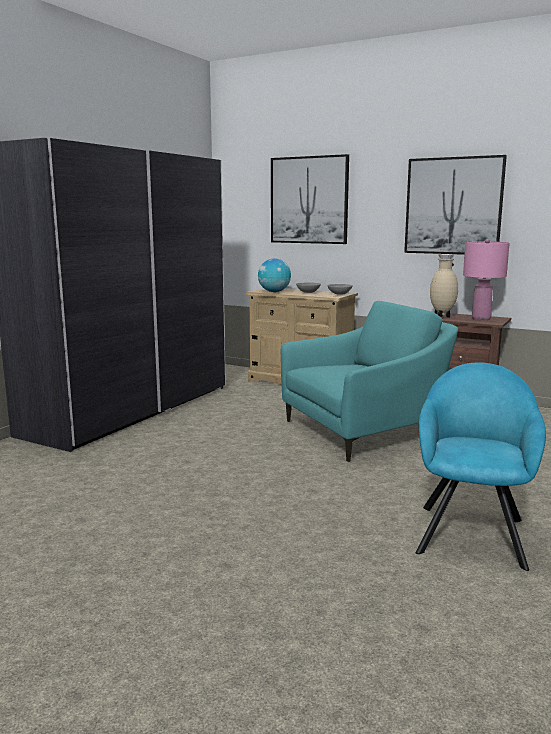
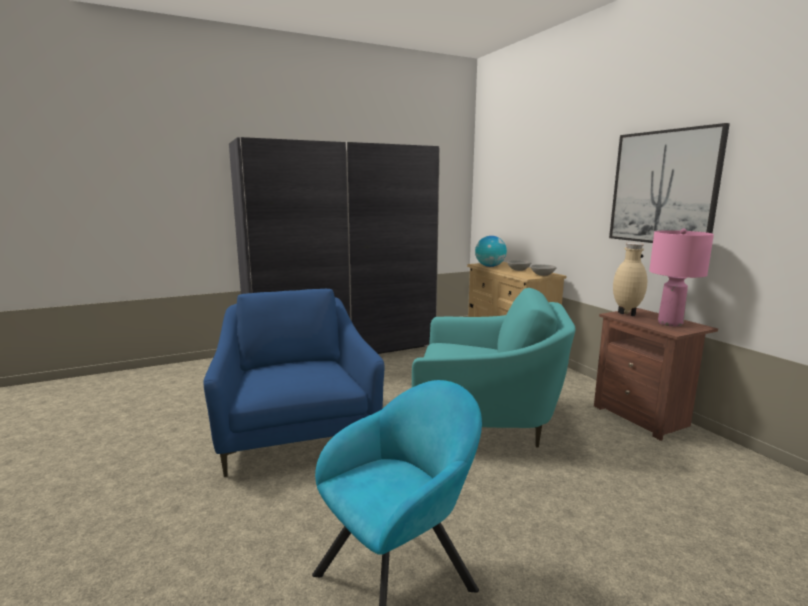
camera: 35 degrees right, 0 degrees up
picture [271,154,349,244] -> none
none -> blue armchair [204,289,384,477]

